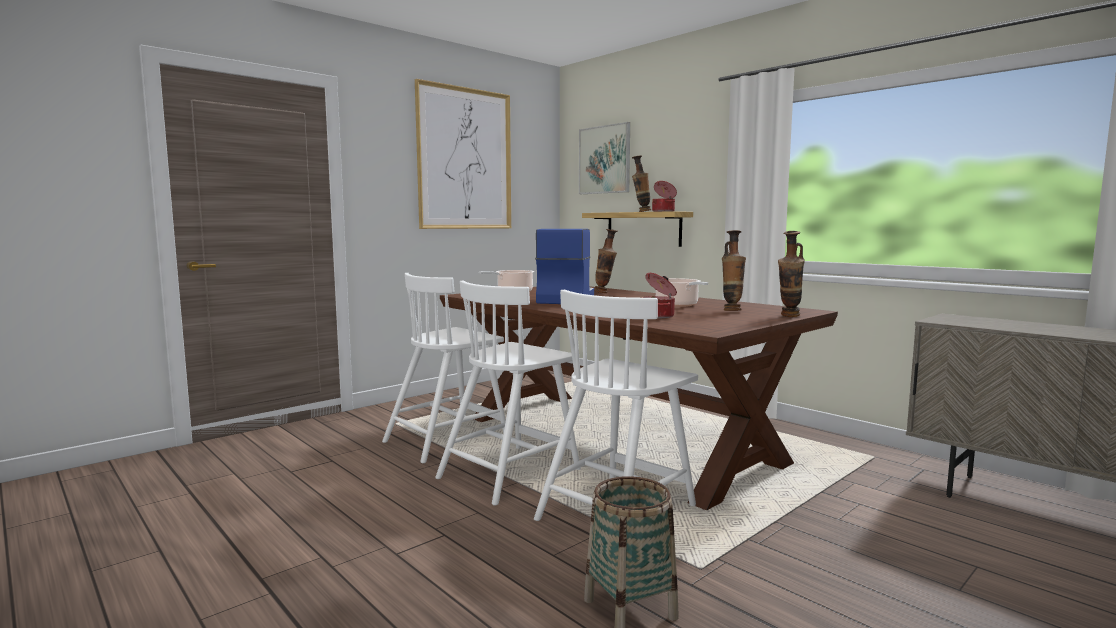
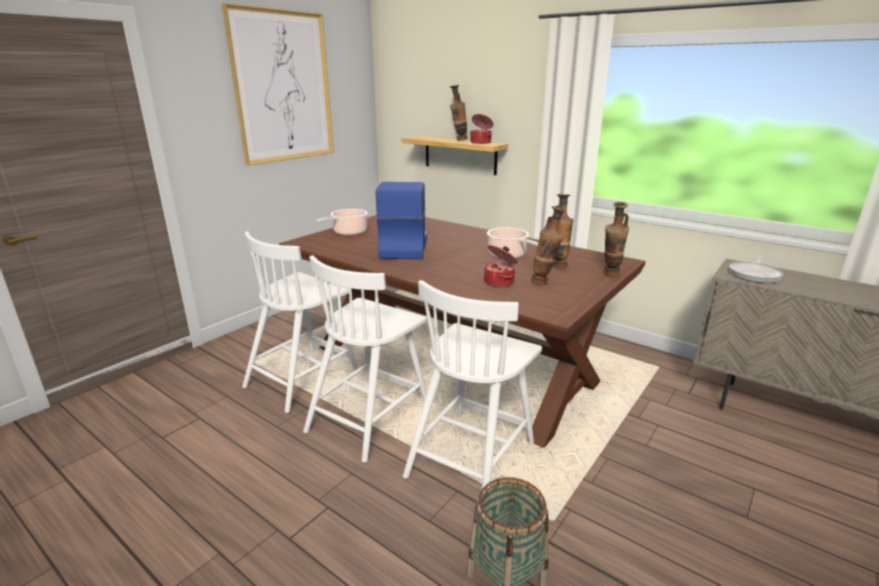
camera: 10 degrees left, 15 degrees up
picture [579,122,630,194] -> none
vase [594,229,618,293] -> vase moved to [531,206,567,285]
none -> frying pan [730,255,784,283]

